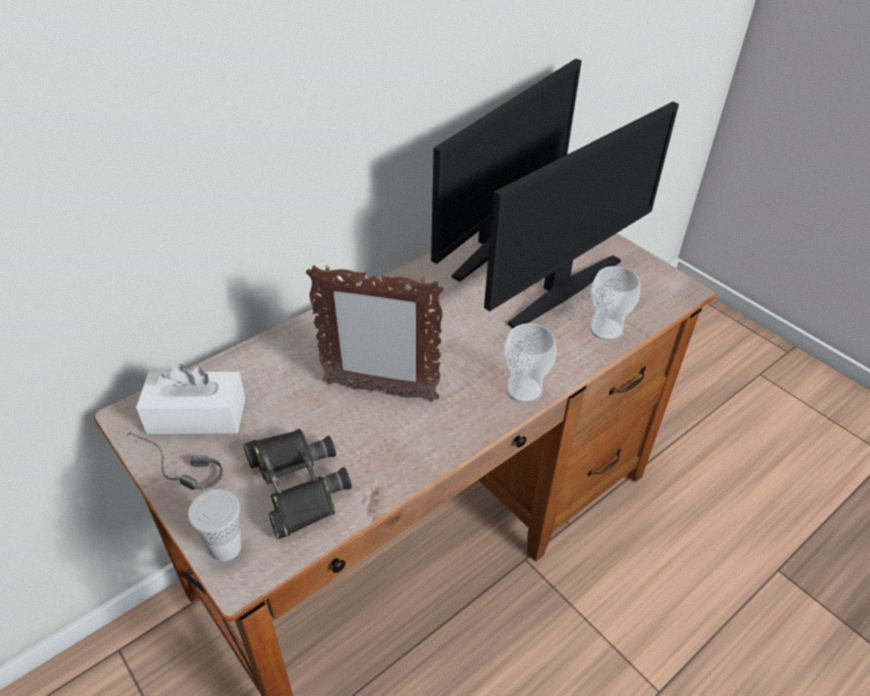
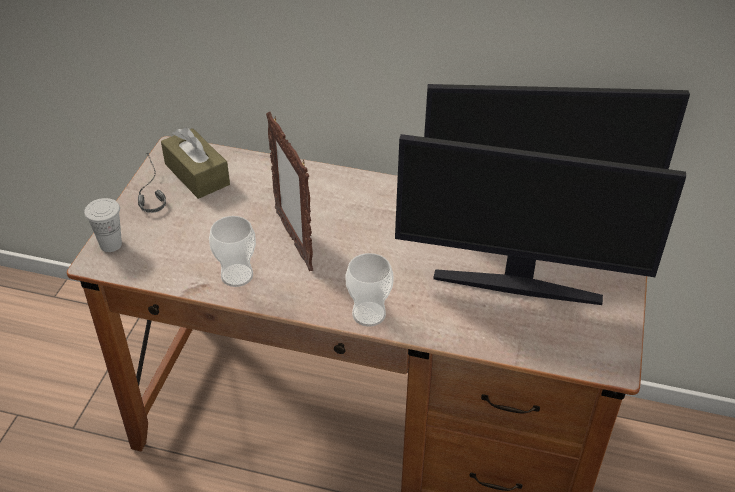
camera: 55 degrees right, 0 degrees up
white tissue box [136,363,245,434] -> brown tissue box [161,127,230,199]
black binoculars [243,429,352,539] -> none
cup [590,266,640,341] -> cup moved to [209,216,256,287]

